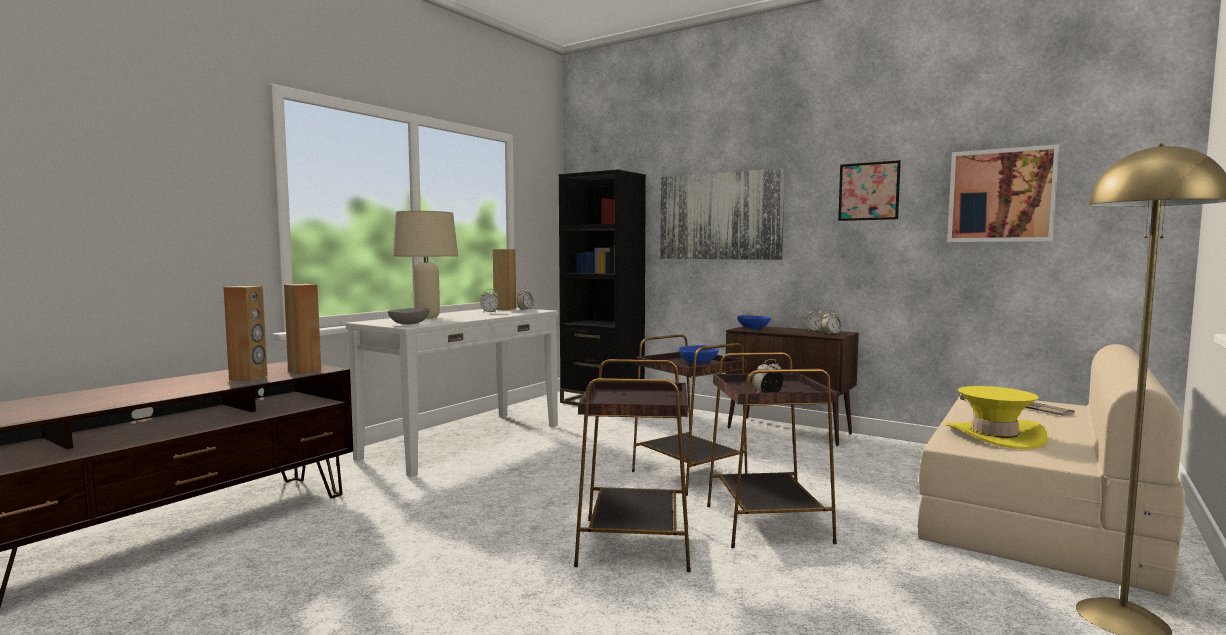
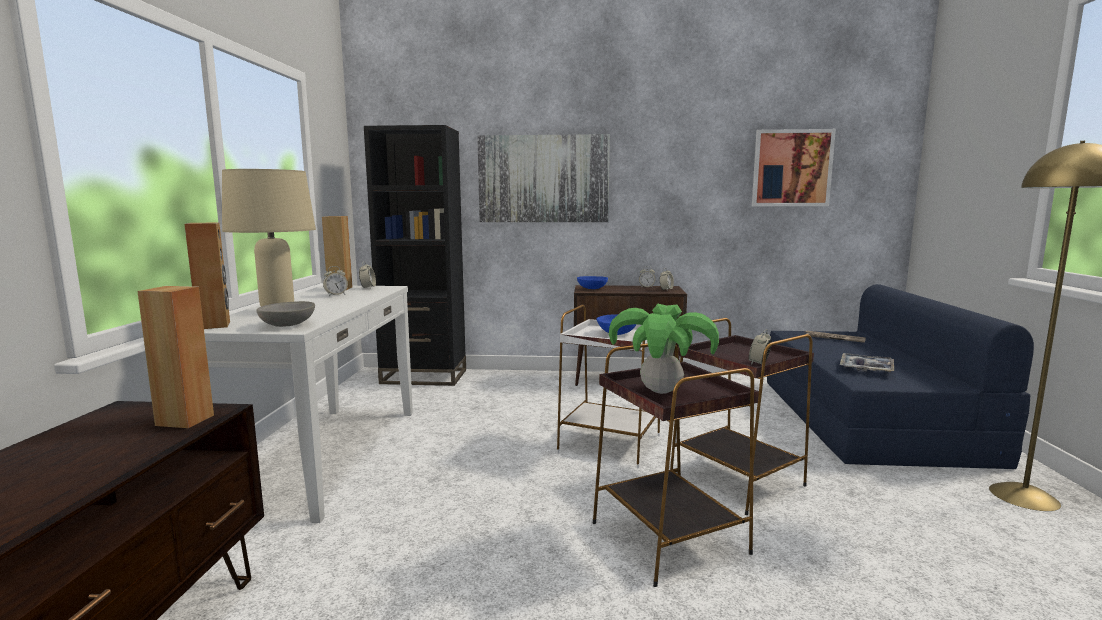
camera: 30 degrees left, 5 degrees up
brown speaker [223,286,268,381] -> brown speaker moved to [185,222,230,329]
brown side table [632,334,747,496] -> white side table [557,305,660,468]
picture [838,160,901,221] -> none
beige sofa [918,344,1185,596] -> blue sofa [767,284,1034,469]
yellow hat [945,386,1048,450] -> tray [840,353,894,372]
none -> potted plant [609,304,719,394]

